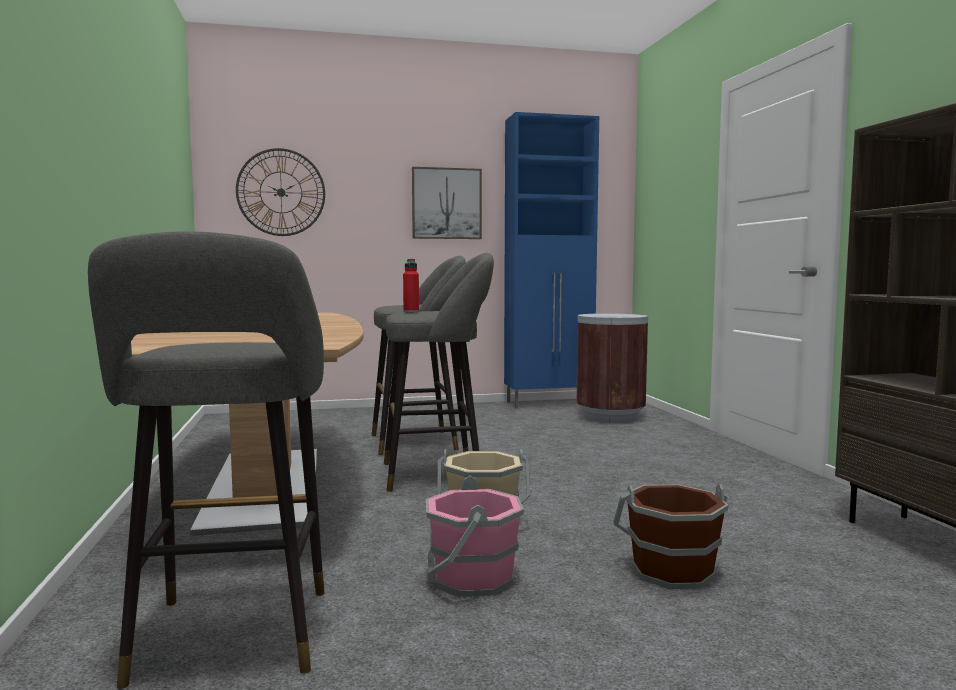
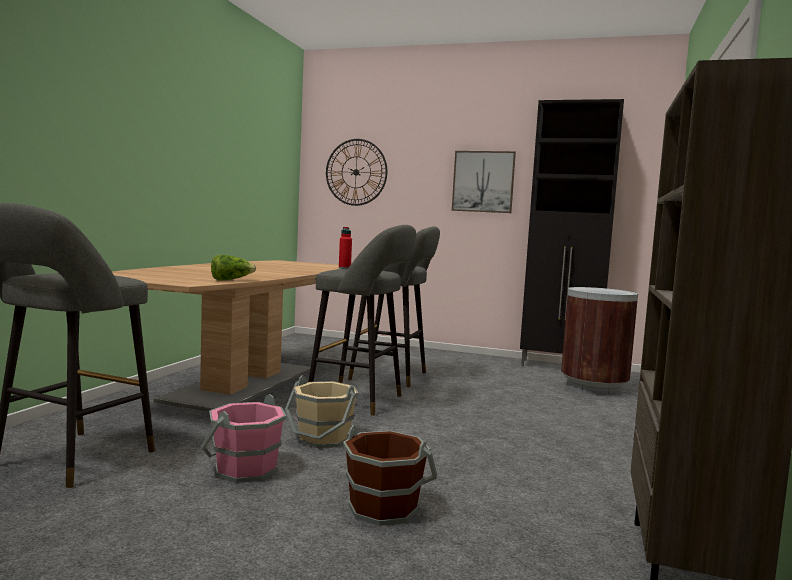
camera: 30 degrees right, 0 degrees up
blue cabinet [504,112,599,408] -> black cabinet [520,99,624,366]
none -> lettuce [211,255,256,281]

